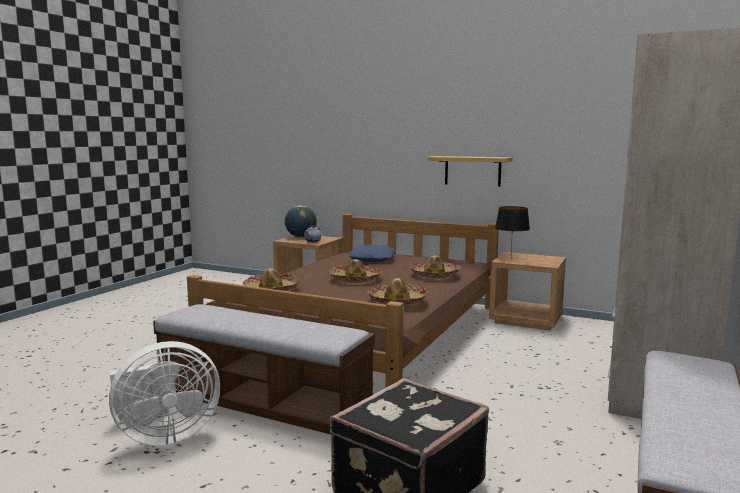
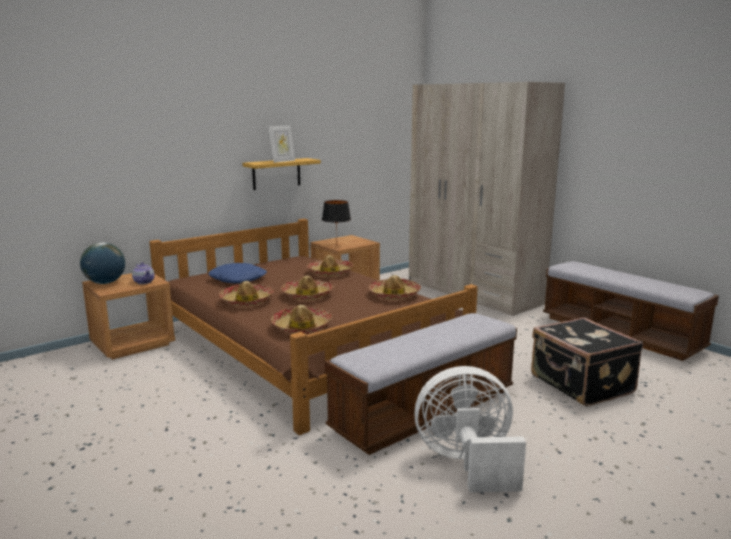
camera: 65 degrees left, 5 degrees up
white fan [109,341,220,446] -> white fan turned 90 degrees counterclockwise [414,366,526,492]
none -> hat [219,281,274,307]
none -> picture frame [268,125,295,163]

